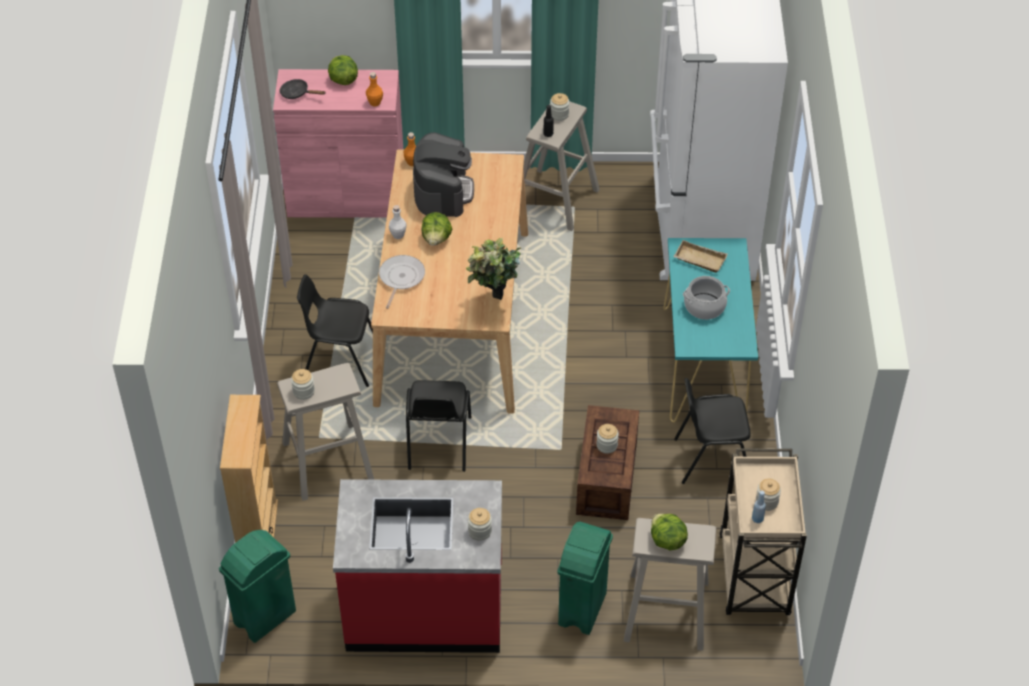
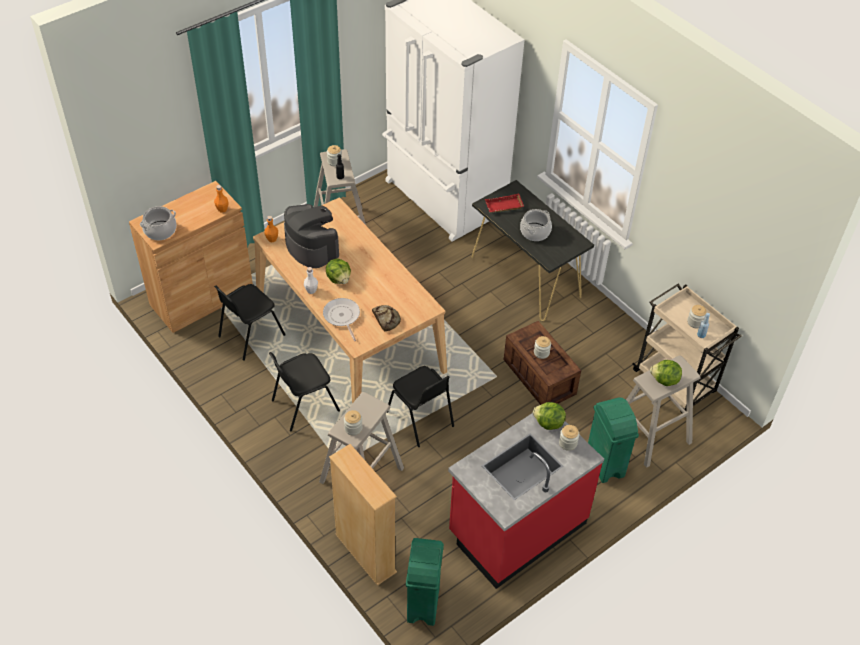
camera: 40 degrees left, 0 degrees up
pink cabinet [273,69,403,218] -> brown cabinet [129,181,253,333]
black frying pan [280,79,326,99] -> cooking pot [140,206,176,240]
lettuce [328,55,358,85] -> lettuce moved to [533,402,566,430]
potted plant [466,238,521,300] -> none
turquoise console table [663,238,758,423] -> black console table [472,180,594,321]
beige tray [673,240,728,273] -> red tray [485,193,524,213]
black chair [674,378,751,484] -> black chair moved to [214,284,286,361]
none -> bread [372,305,401,332]

